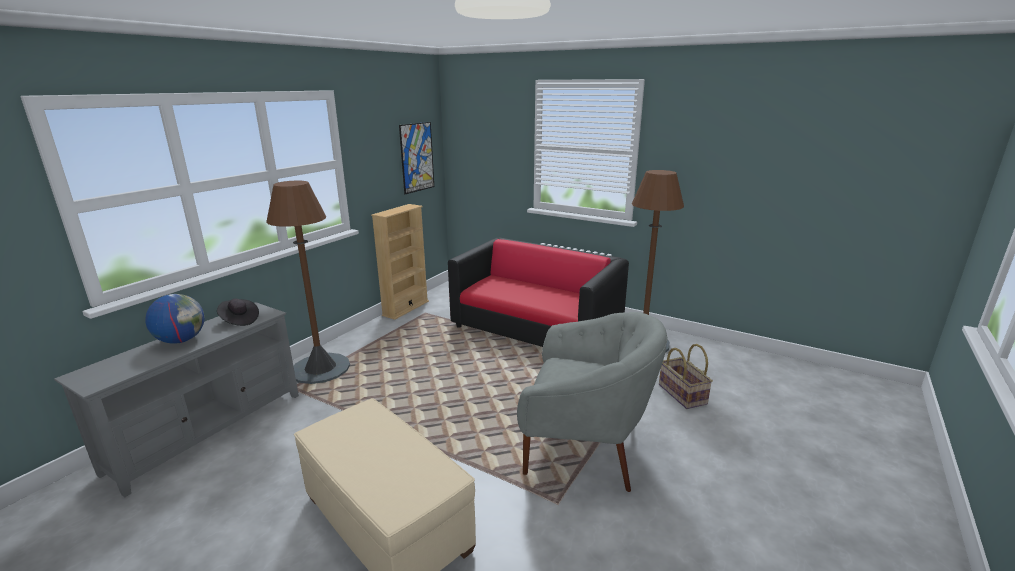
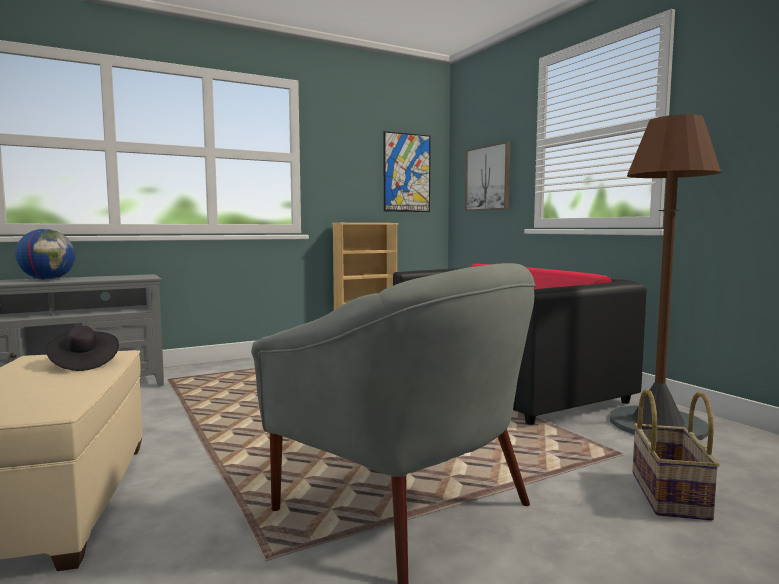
camera: 30 degrees right, 15 degrees down
black hat [217,299,259,326] -> black hat moved to [45,326,119,371]
brown floor lamp [266,181,350,384] -> none
none -> picture [465,141,510,211]

